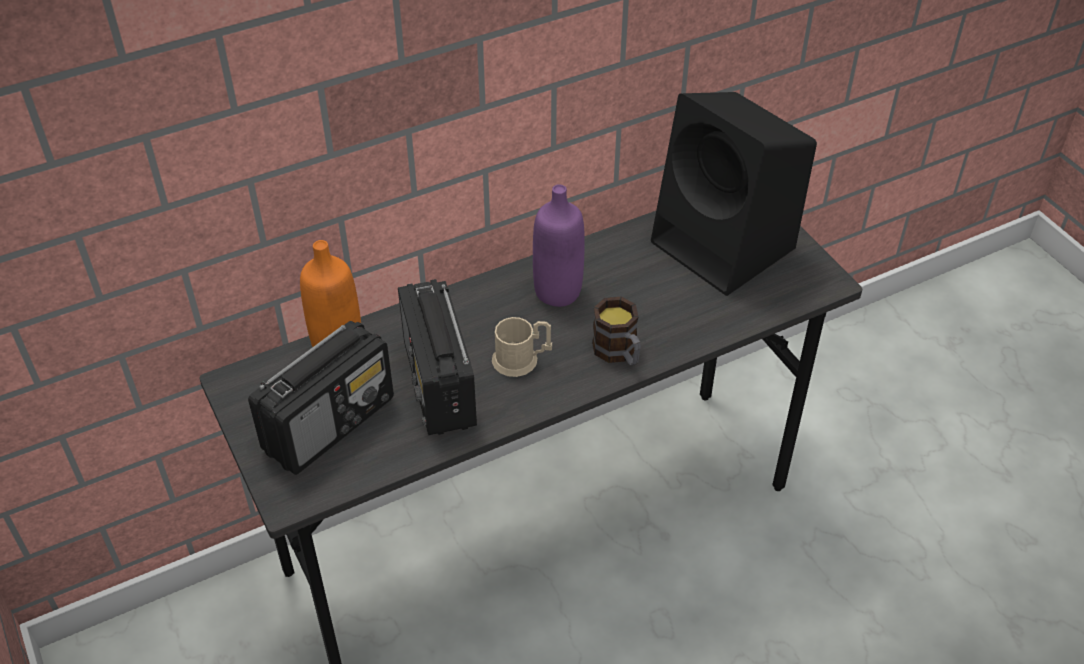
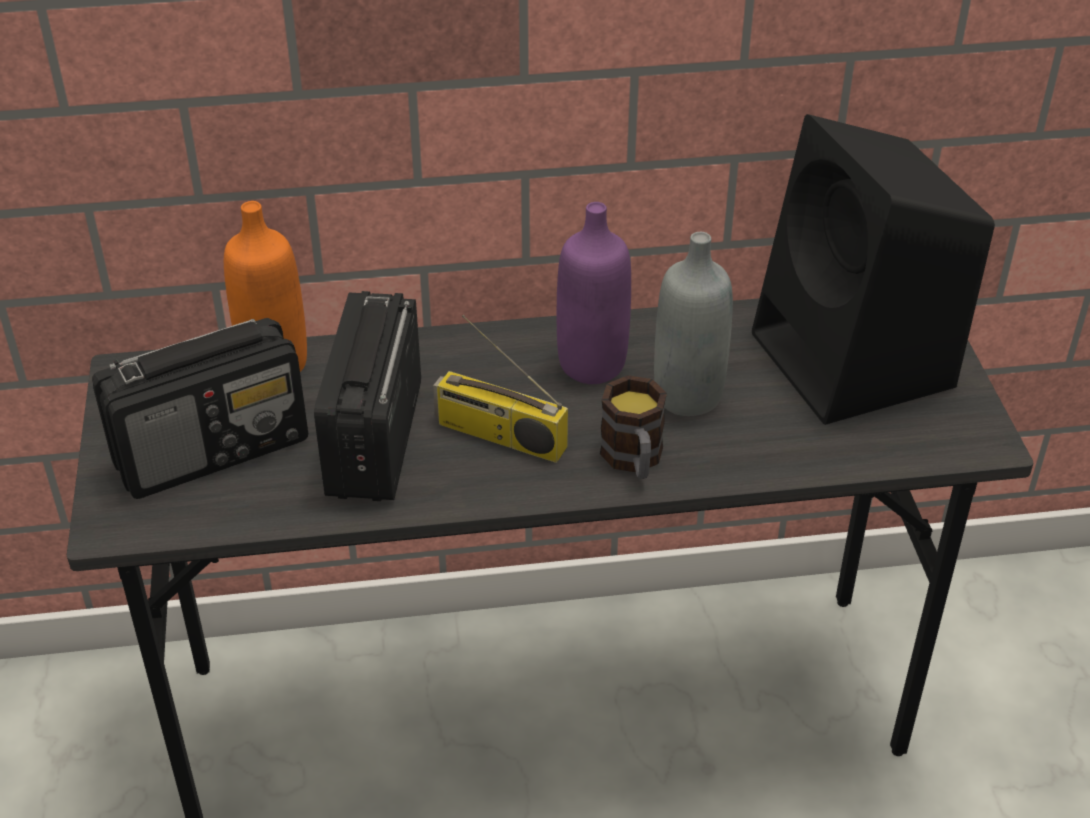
camera: 20 degrees right, 5 degrees down
beige mug [492,317,552,377] -> radio [433,315,568,463]
none -> grey bottle [654,232,733,416]

